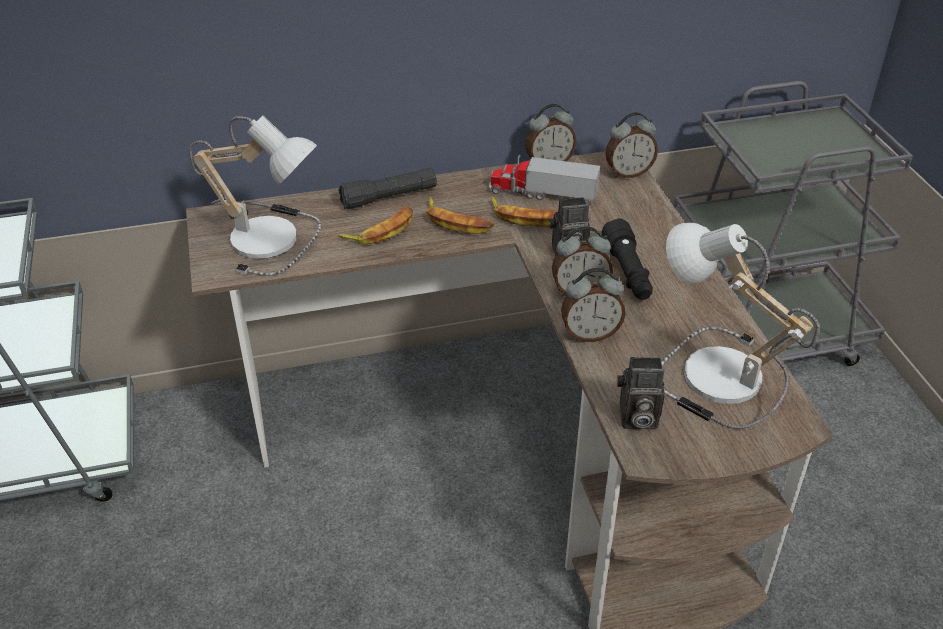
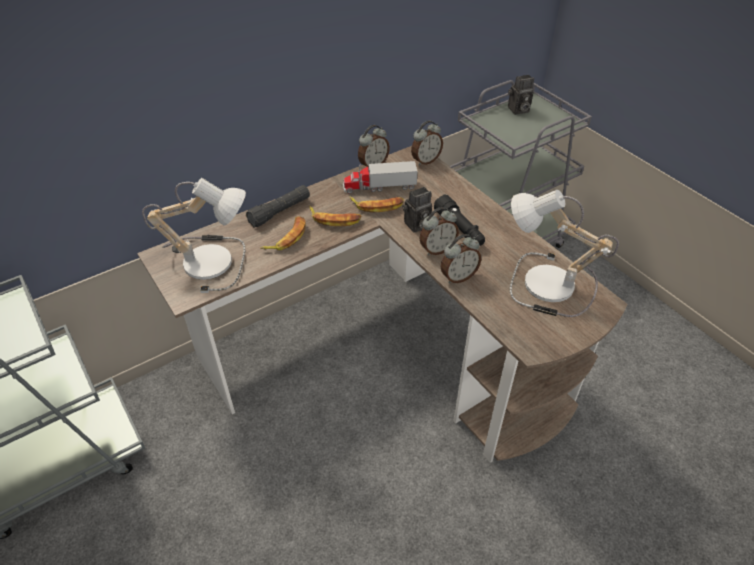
camera: 20 degrees left, 5 degrees up
camera [617,357,665,429] -> camera moved to [508,75,534,115]

